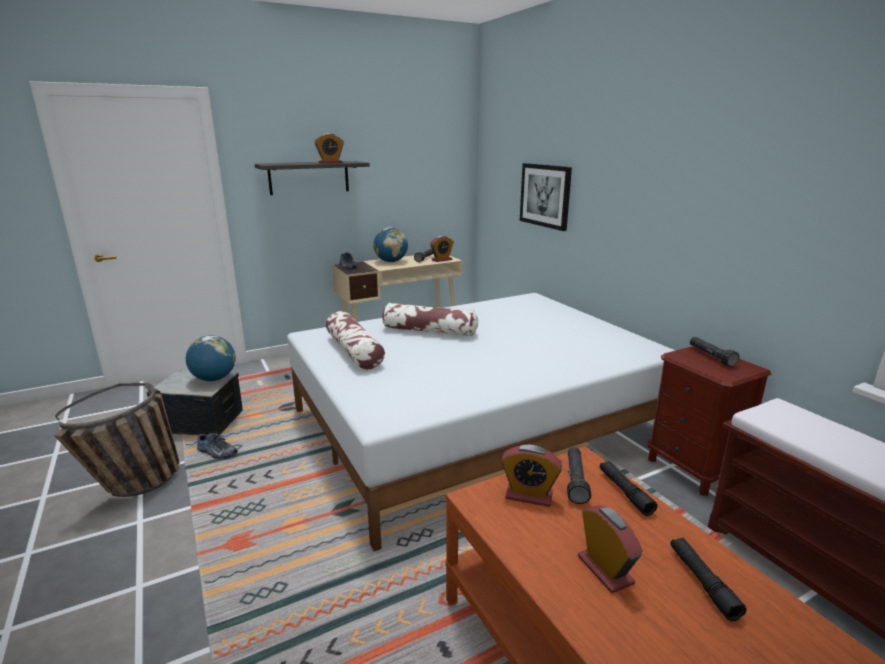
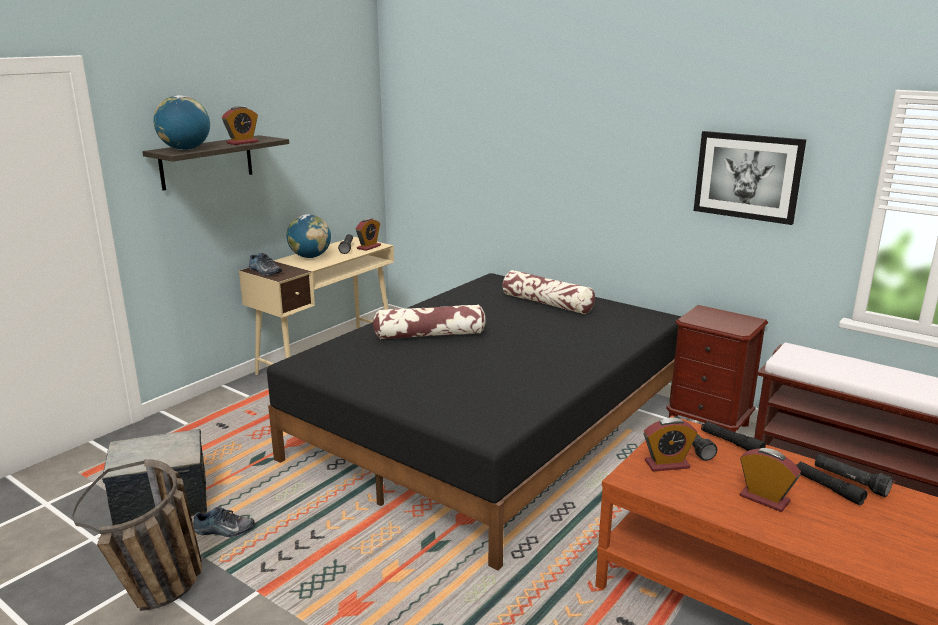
camera: 25 degrees left, 0 degrees up
globe [186,335,236,381] -> globe moved to [154,95,210,150]
white bed [287,293,676,551] -> black bed [267,273,682,571]
pillow [326,311,385,370] -> pillow moved to [503,270,595,314]
picture [520,163,572,231] -> picture moved to [694,131,806,225]
black flashlight [690,337,739,367] -> black flashlight moved to [815,454,893,497]

